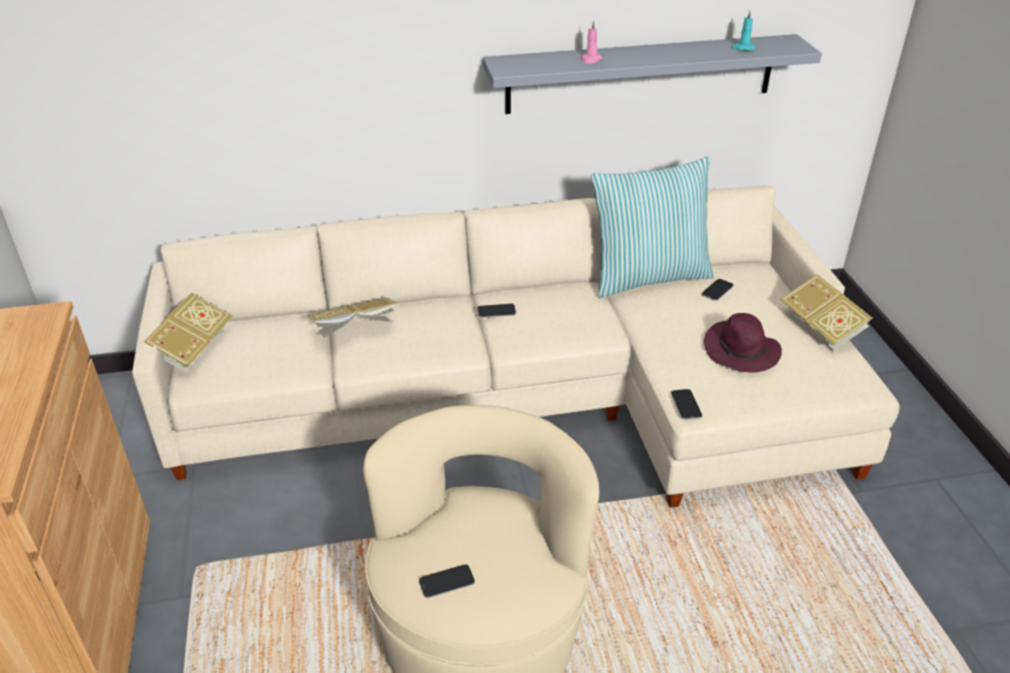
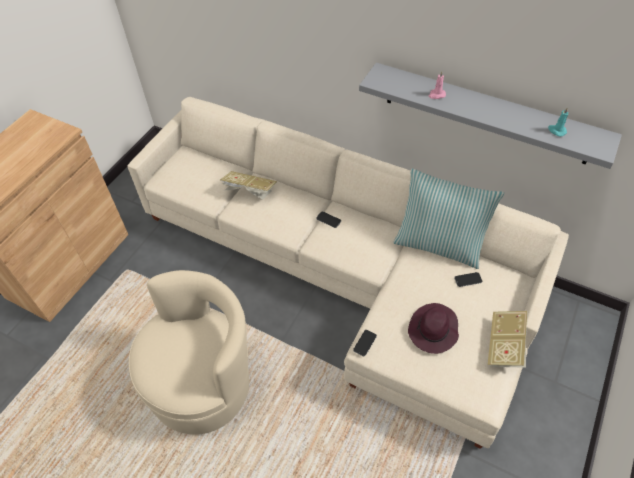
camera: 40 degrees right, 15 degrees up
book [144,292,232,373] -> none
phone [419,564,475,598] -> none

